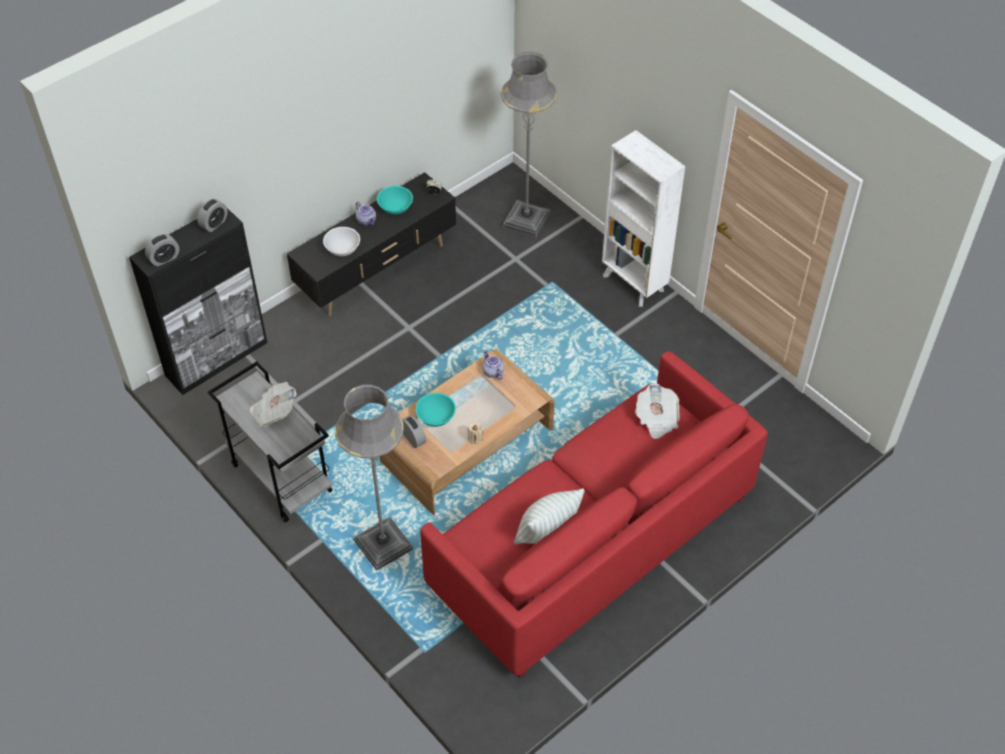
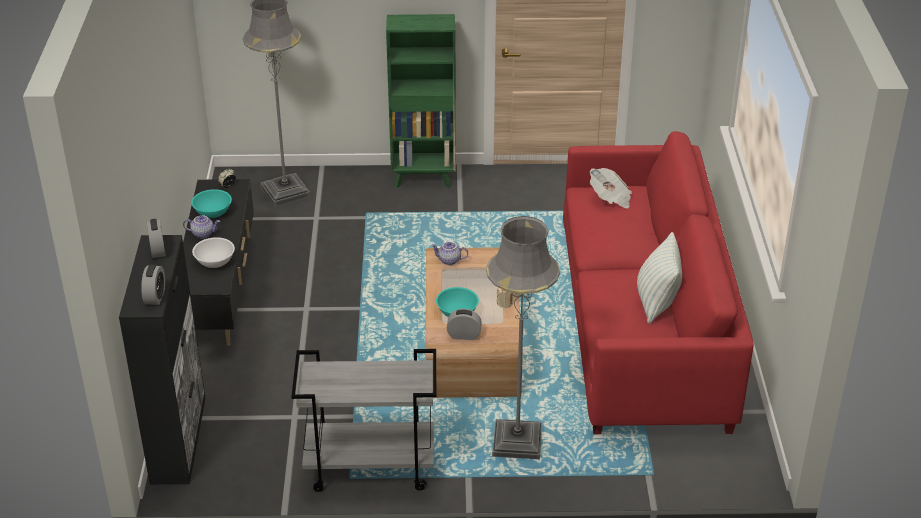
camera: 50 degrees left, 15 degrees down
newspaper [250,382,297,427] -> none
white bookcase [602,130,685,307] -> green bookcase [386,14,456,188]

